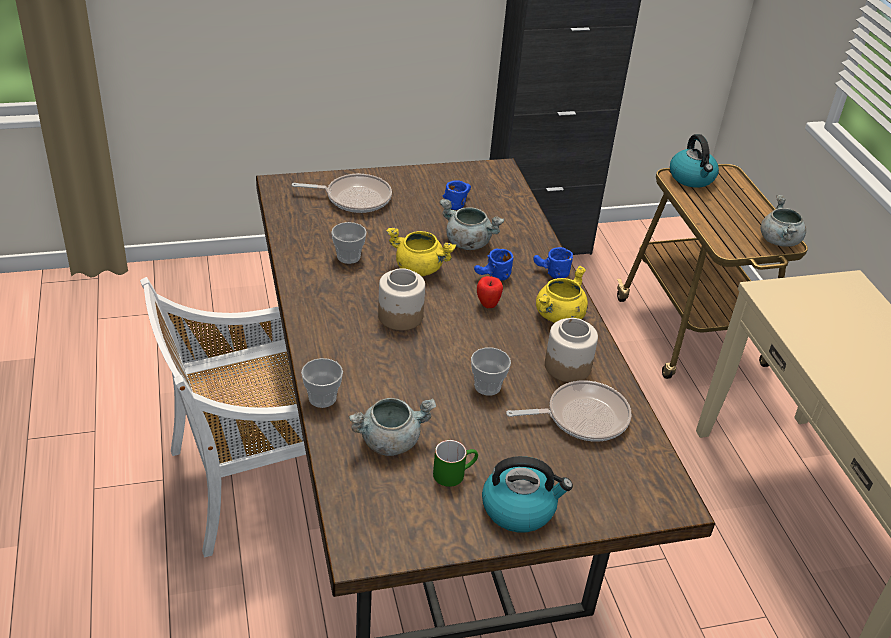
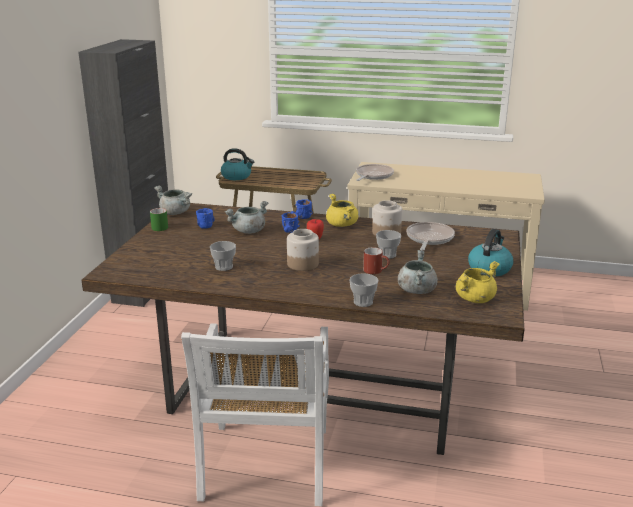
camera: 60 degrees left, 15 degrees down
frying pan [292,174,392,213] -> frying pan moved to [356,164,394,181]
yellow cooking pot [386,228,456,276] -> yellow cooking pot moved to [456,261,500,303]
green mug [433,440,478,487] -> green mug moved to [150,208,168,231]
grey cooking pot [760,195,806,247] -> grey cooking pot moved to [154,186,192,215]
none -> red mug [363,247,390,274]

